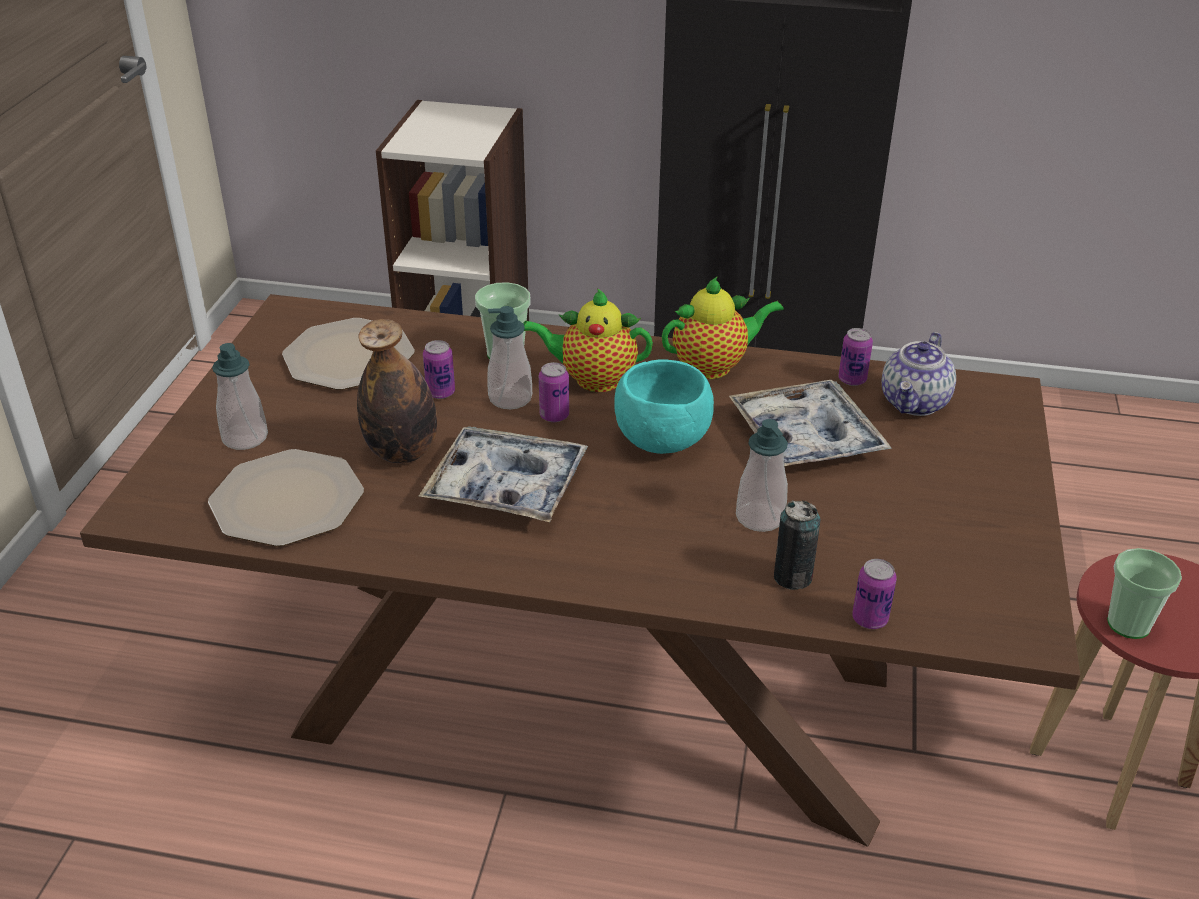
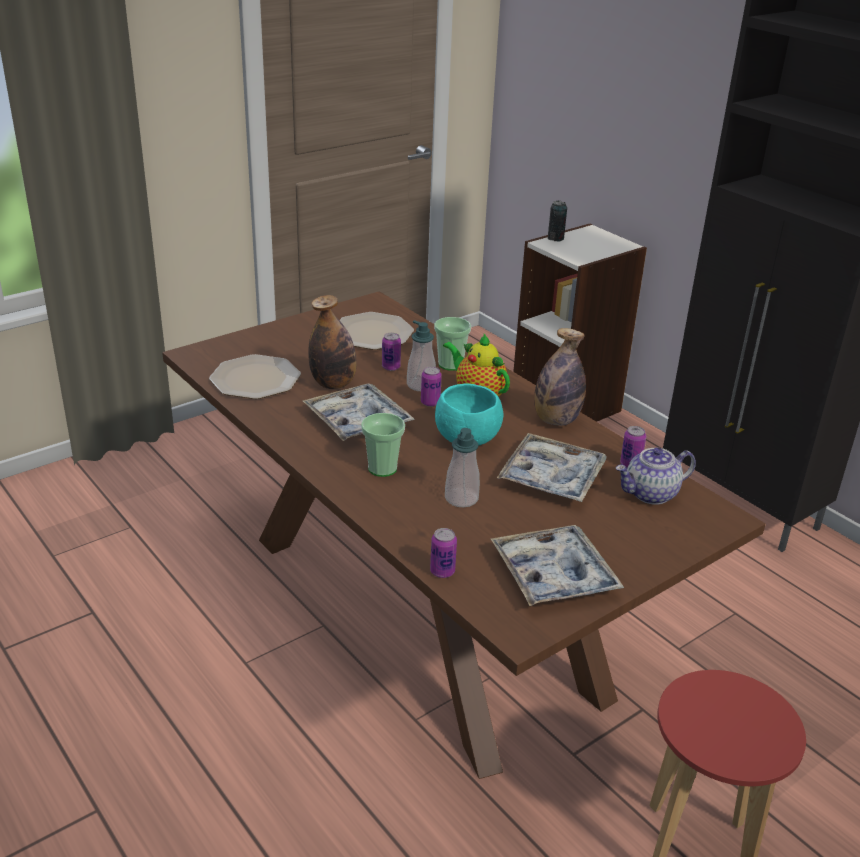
camera: 40 degrees right, 5 degrees down
soap dispenser [212,343,268,450] -> none
teapot [662,276,784,379] -> bottle [534,328,586,426]
can [774,500,820,590] -> can moved to [548,201,567,241]
cup [1107,548,1182,639] -> cup moved to [361,413,405,477]
none -> tray [491,525,624,606]

